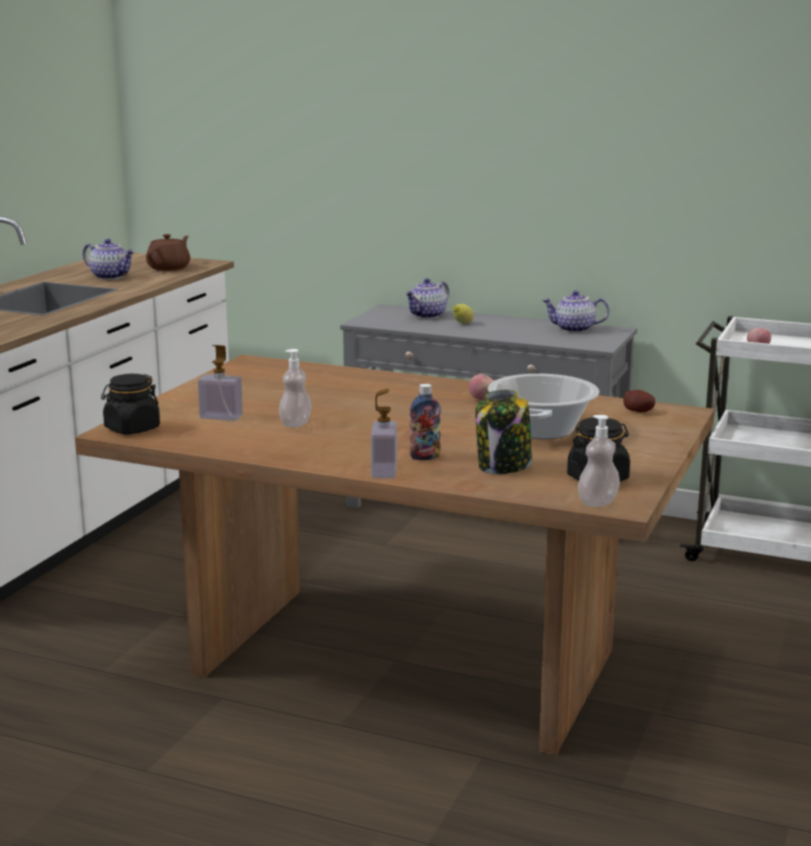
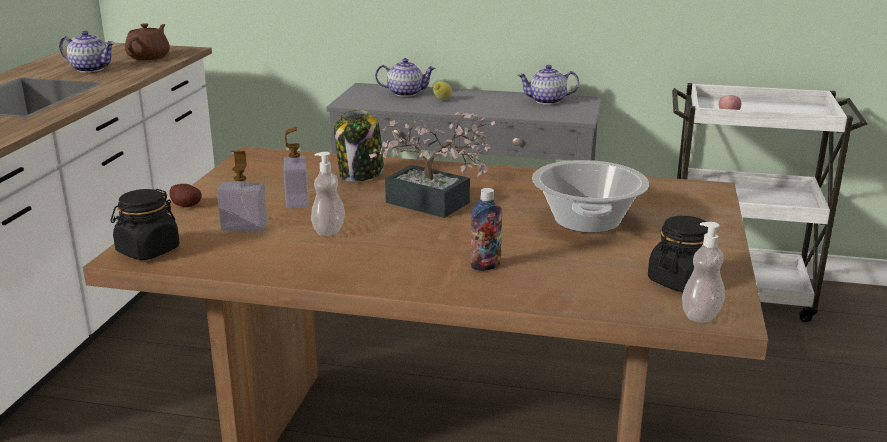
camera: 10 degrees left, 5 degrees up
soap dispenser [371,388,397,478] -> soap dispenser moved to [284,127,308,208]
teapot [405,278,449,319] -> teapot turned 120 degrees counterclockwise [375,58,436,97]
apple [469,374,494,400] -> none
jar [475,390,532,474] -> jar moved to [334,110,384,182]
potato [623,390,655,413] -> potato moved to [169,184,202,207]
none -> potted plant [369,111,495,218]

